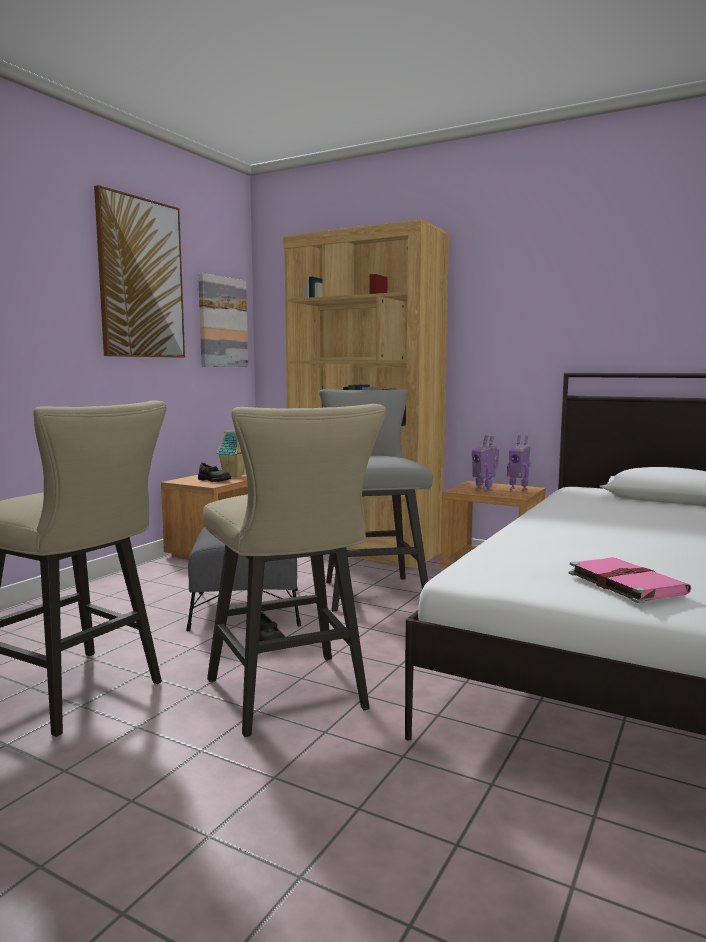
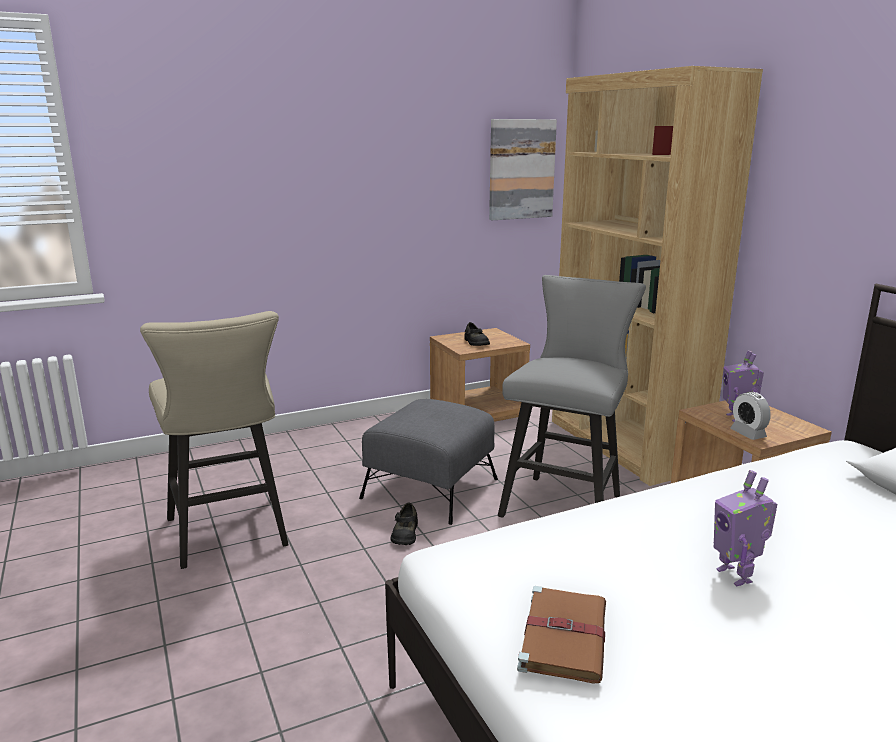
camera: 35 degrees right, 10 degrees up
picture [94,185,185,358] -> none
beige stool [203,404,386,737] -> none
toy house [217,430,245,477] -> none
toy robot [507,435,531,491] -> toy robot moved to [714,470,777,586]
pink book [569,557,691,603] -> brown book [517,586,606,683]
none -> alarm clock [730,392,771,440]

